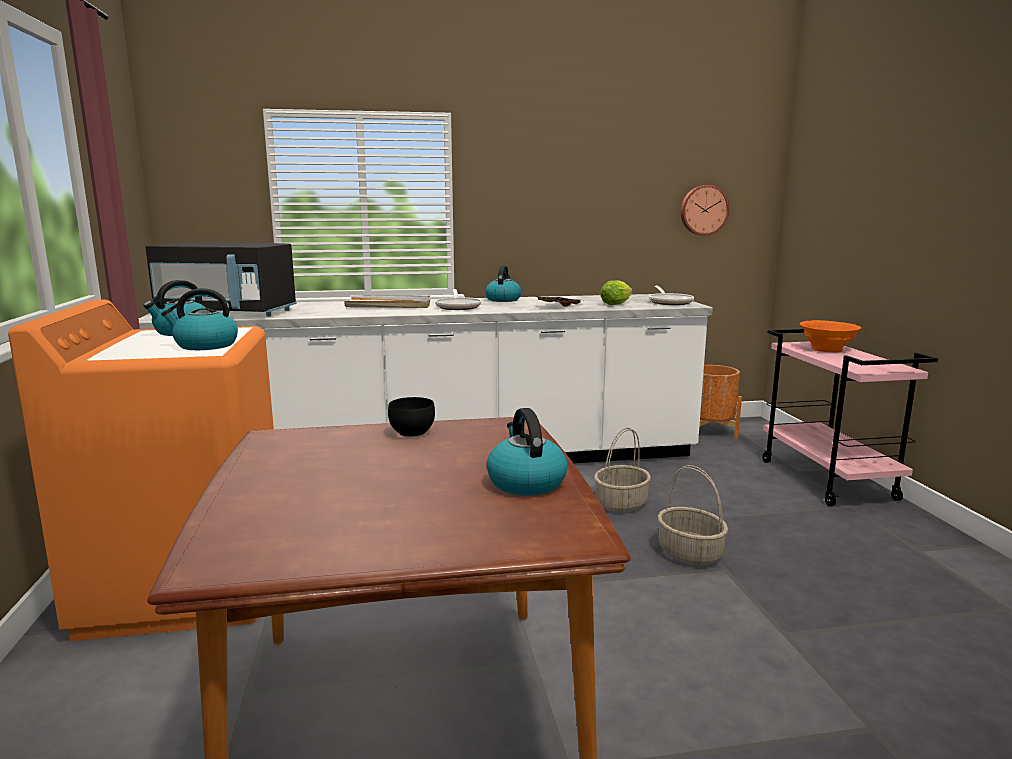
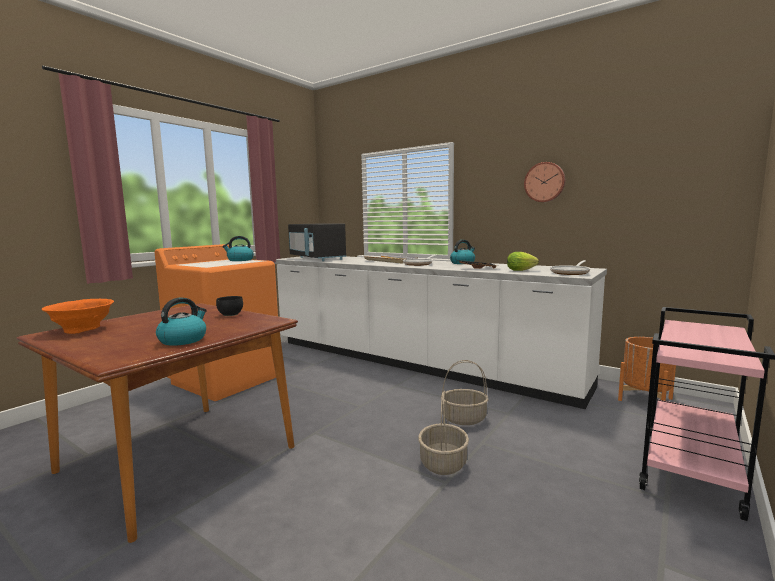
camera: 45 degrees right, 5 degrees down
kettle [161,288,238,350] -> none
wall clock [681,185,729,236] -> wall clock moved to [524,162,565,202]
orange bowl [800,320,861,353] -> orange bowl moved to [42,299,114,334]

